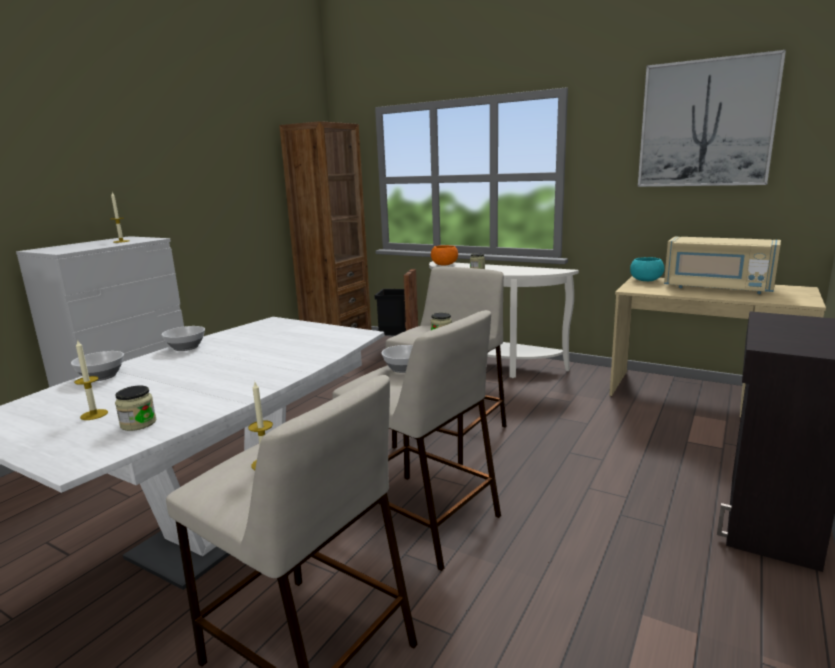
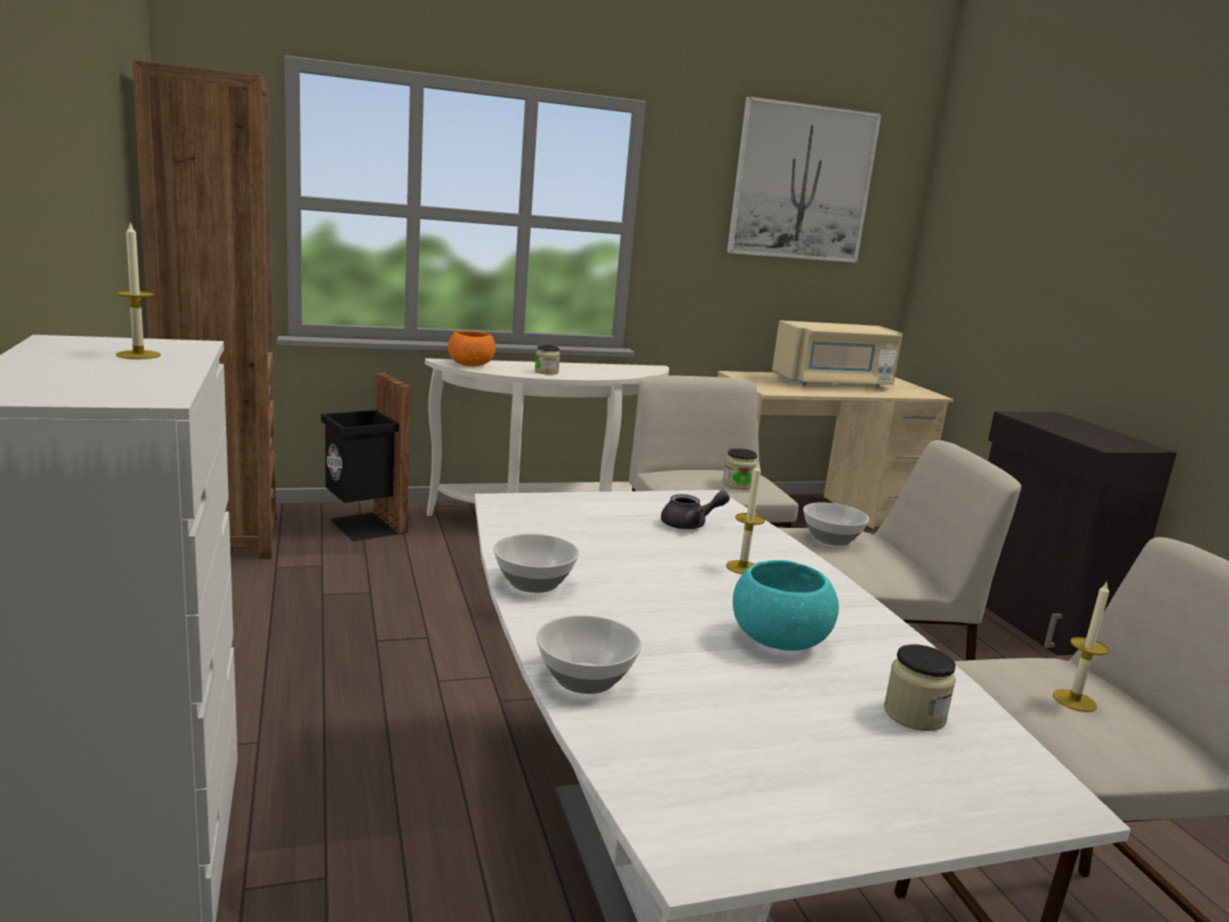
camera: 50 degrees left, 0 degrees up
candle [74,339,108,420] -> candle moved to [726,463,765,574]
turquoise bowl [630,257,664,281] -> turquoise bowl moved to [733,560,839,651]
none -> grey teapot [661,491,730,529]

